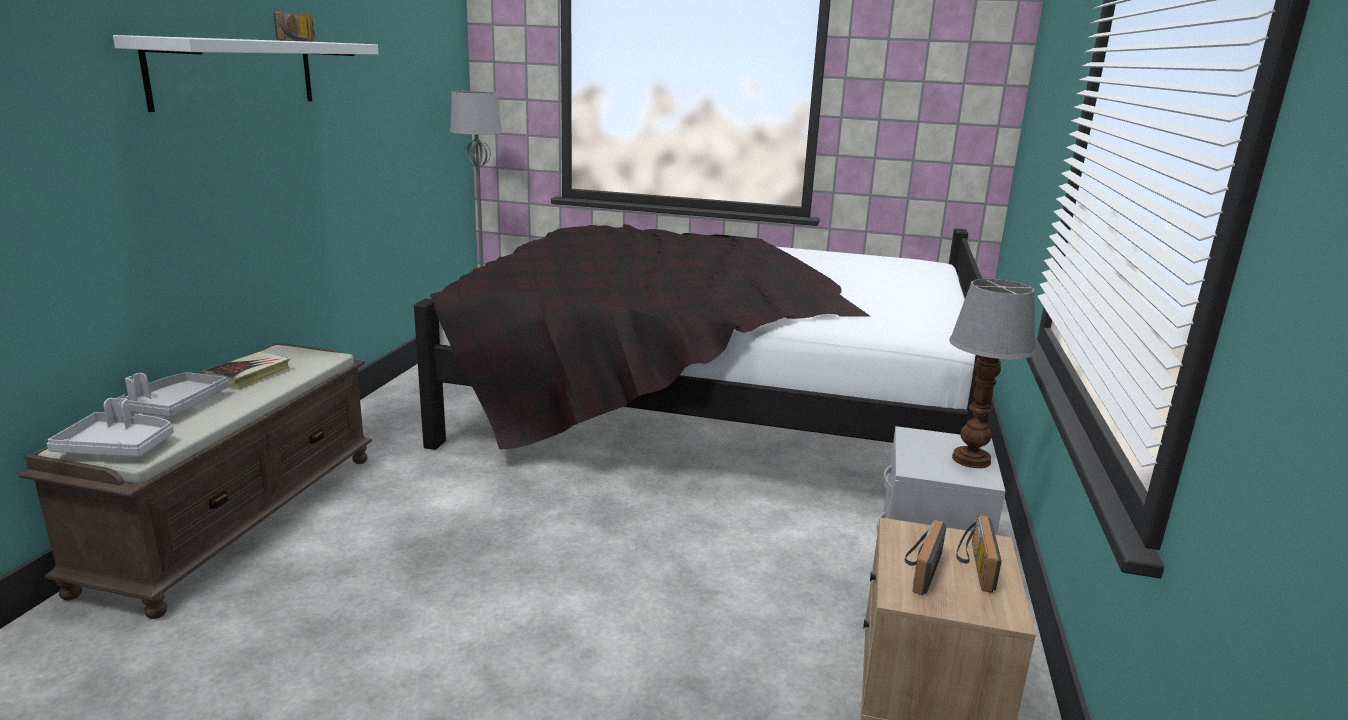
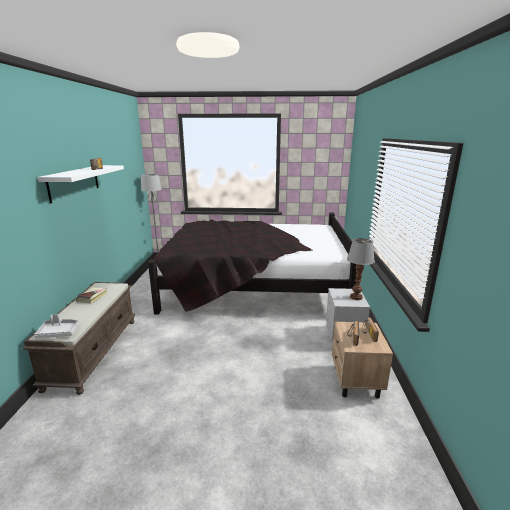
camera: 10 degrees left, 0 degrees up
grey tray [118,372,229,417] -> none

